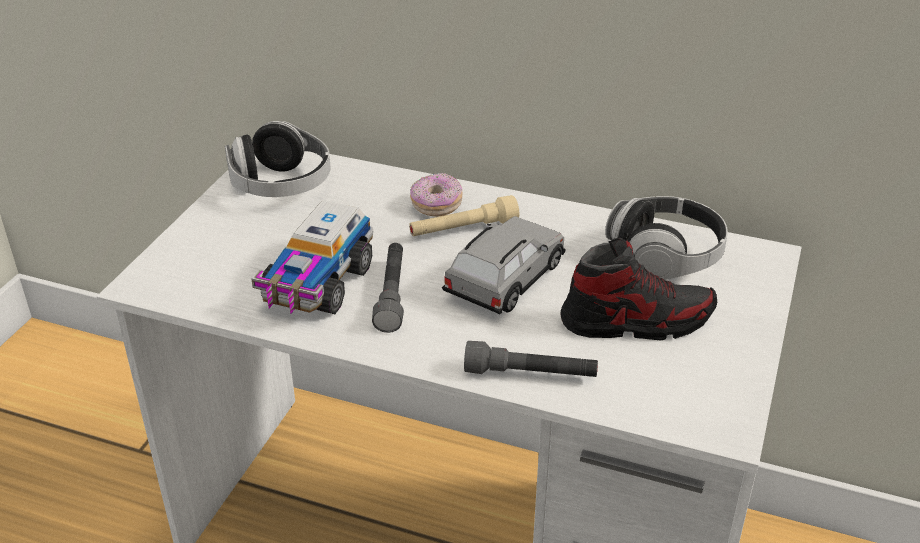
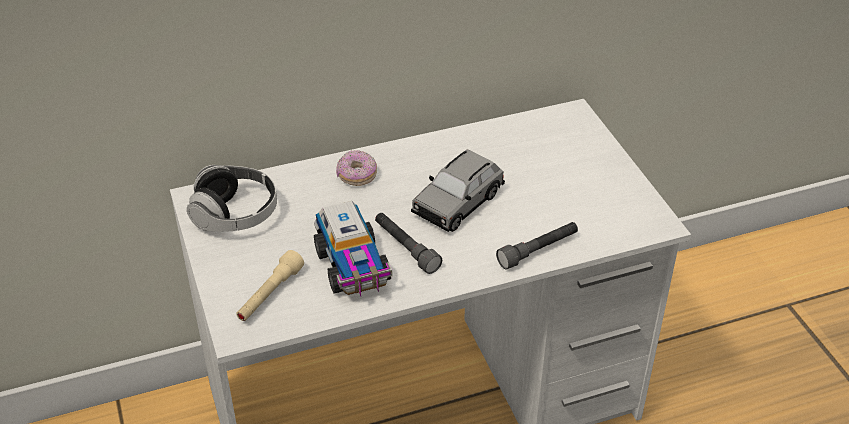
camera: 40 degrees left, 5 degrees up
beige flashlight [409,195,519,236] -> beige flashlight moved to [236,250,304,321]
grey toy car [442,216,565,314] -> grey toy car turned 135 degrees counterclockwise [411,149,505,232]
shoe [560,238,717,340] -> none
headphones [605,196,728,280] -> none

